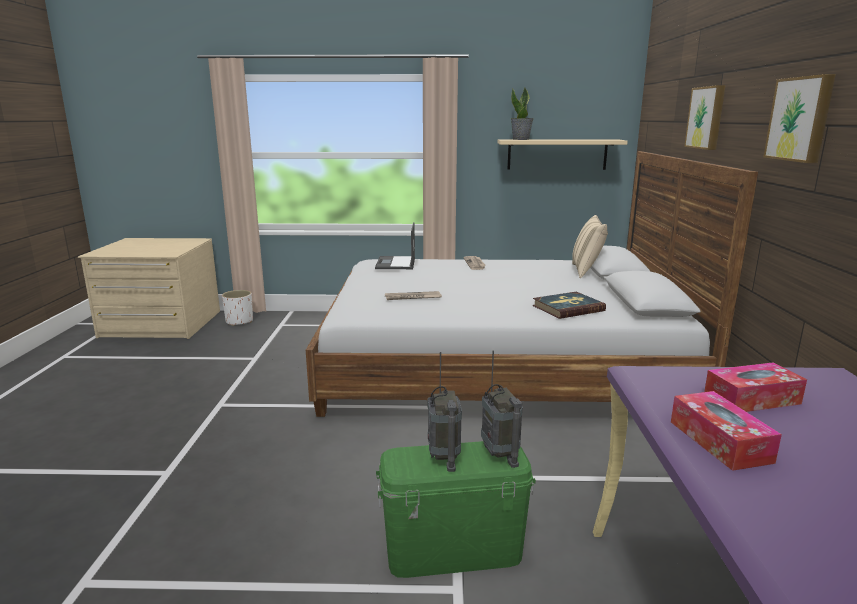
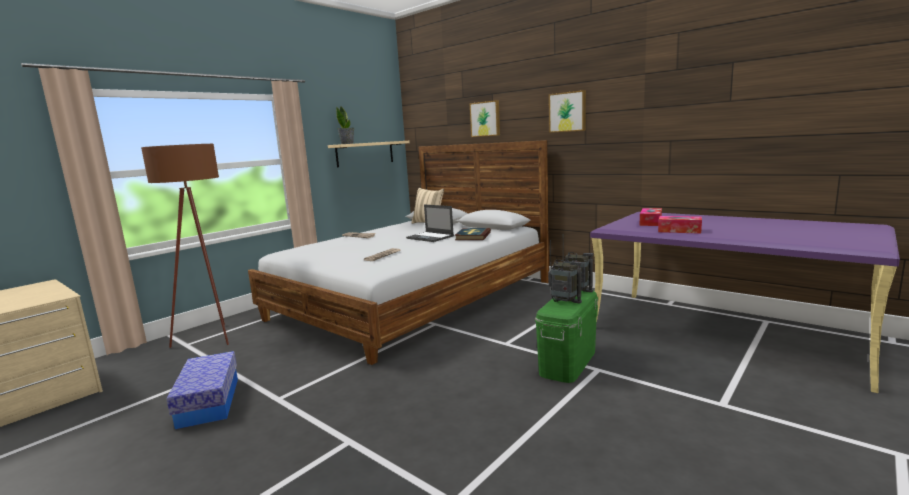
camera: 50 degrees left, 5 degrees down
white planter [222,290,253,326] -> none
laptop [375,222,415,269] -> laptop moved to [406,204,454,242]
none -> brown floor lamp [141,144,229,348]
none -> storage box [166,351,238,429]

